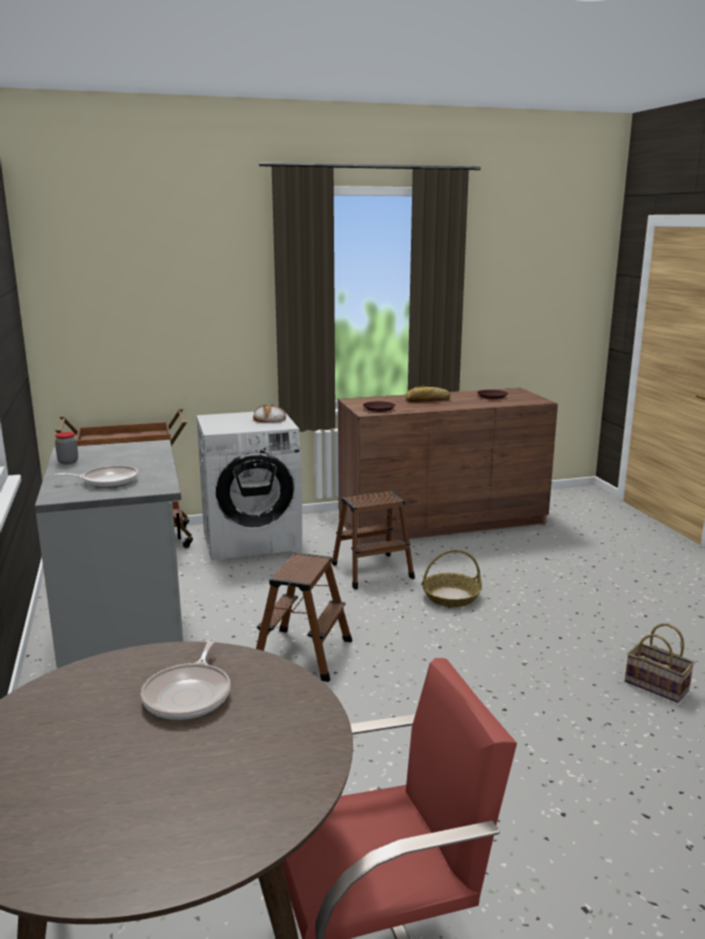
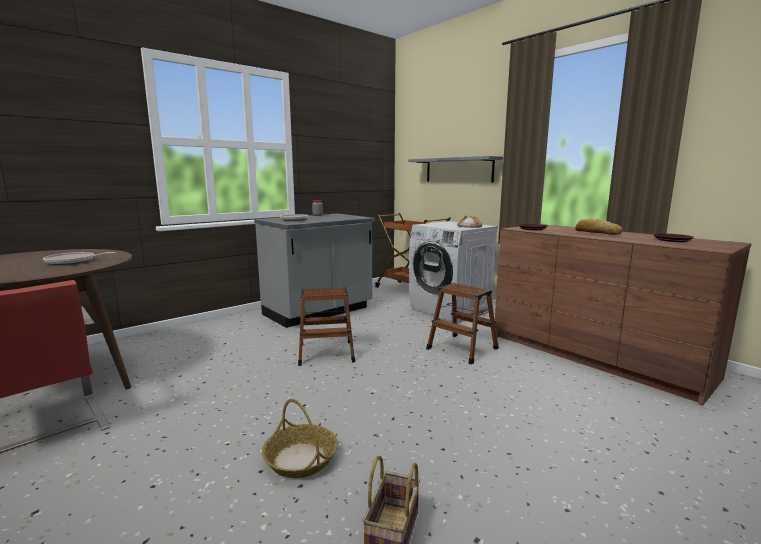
camera: 65 degrees right, 5 degrees down
basket [422,550,482,607] -> basket moved to [262,399,337,478]
none -> grey shelf [408,156,503,183]

